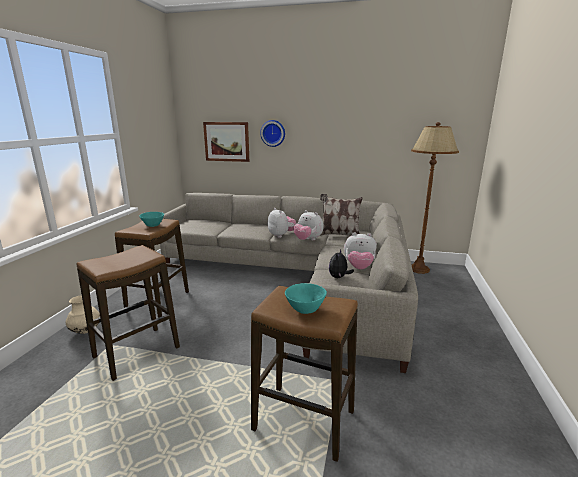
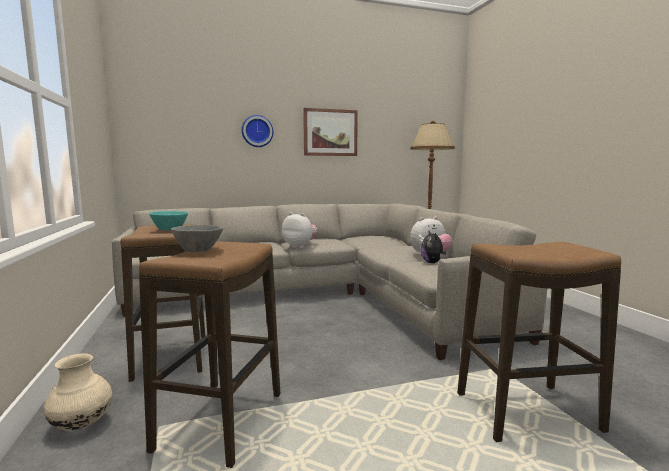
camera: 30 degrees left, 10 degrees down
picture [203,122,249,162] -> picture moved to [303,108,358,156]
turquoise bowl [285,283,327,314] -> none
plush toy [293,210,324,241] -> none
pillow [320,194,363,236] -> none
none -> grey bowl [171,225,223,252]

